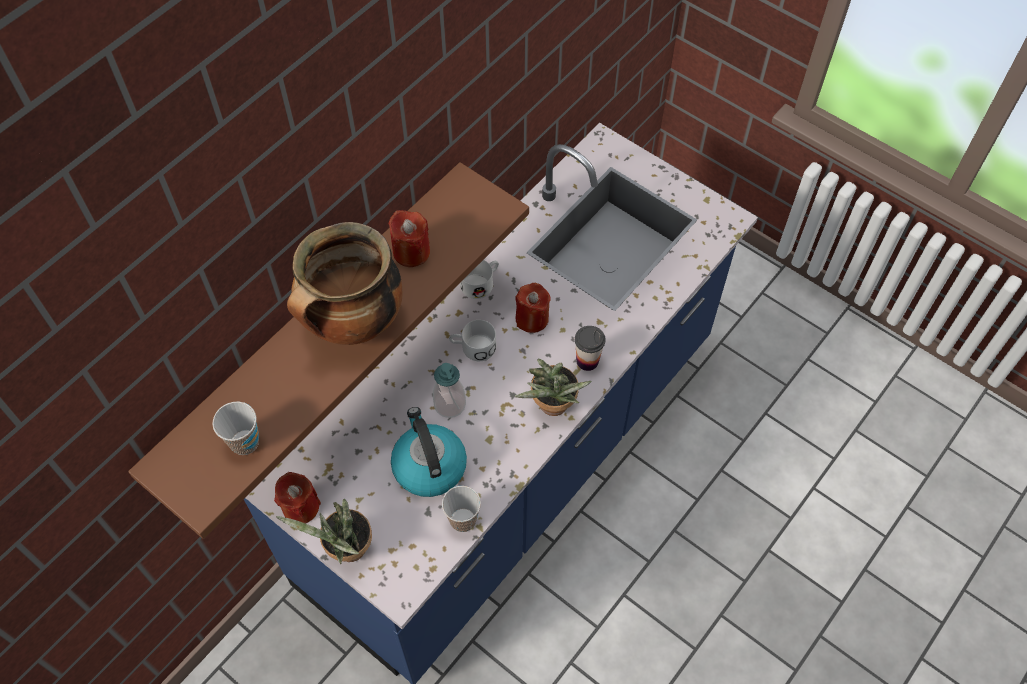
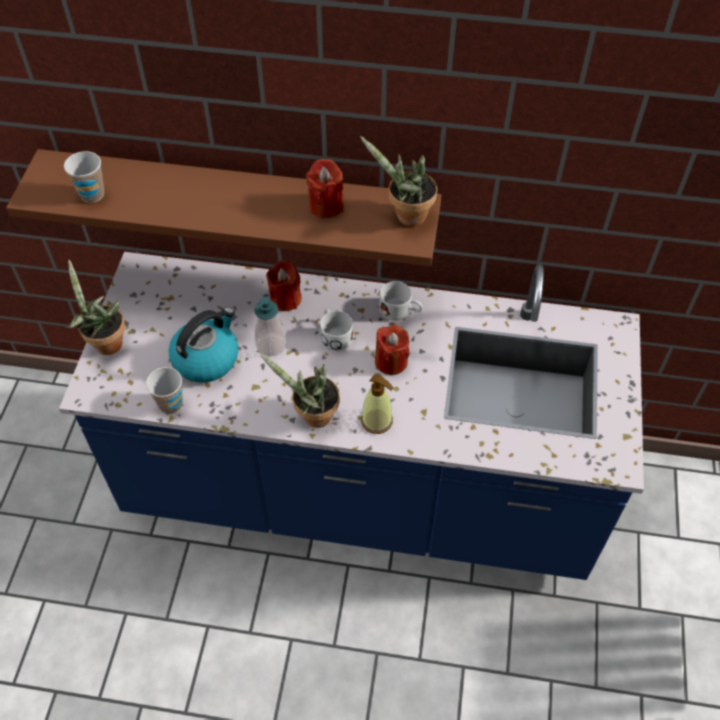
camera: 60 degrees right, 5 degrees down
red candle [274,472,321,524] -> red candle moved to [266,260,301,311]
cooking pot [287,222,402,345] -> none
cup [575,326,605,371] -> soap dispenser [361,373,394,434]
none -> potted plant [360,136,437,226]

